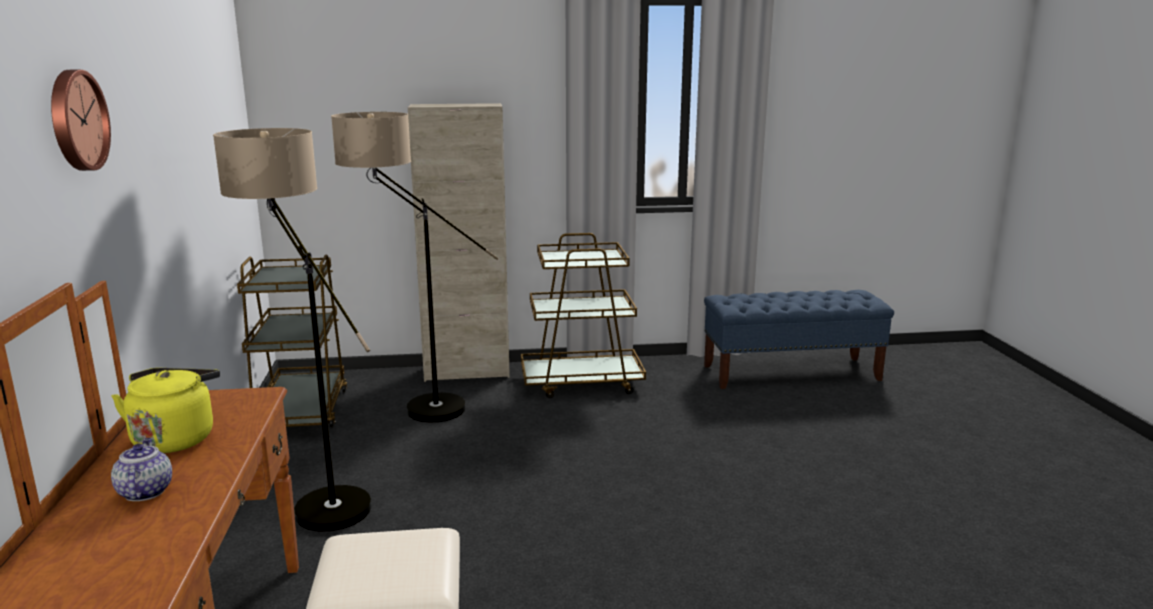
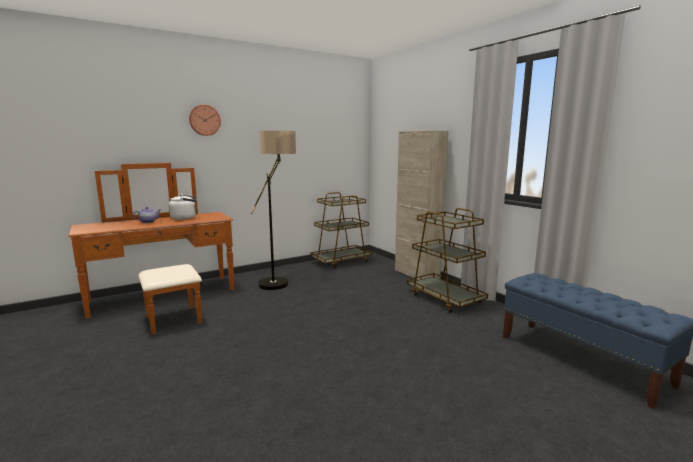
camera: 65 degrees right, 5 degrees down
yellow kettle [111,368,220,453] -> white kettle [169,195,197,220]
floor lamp [331,112,499,422] -> none

